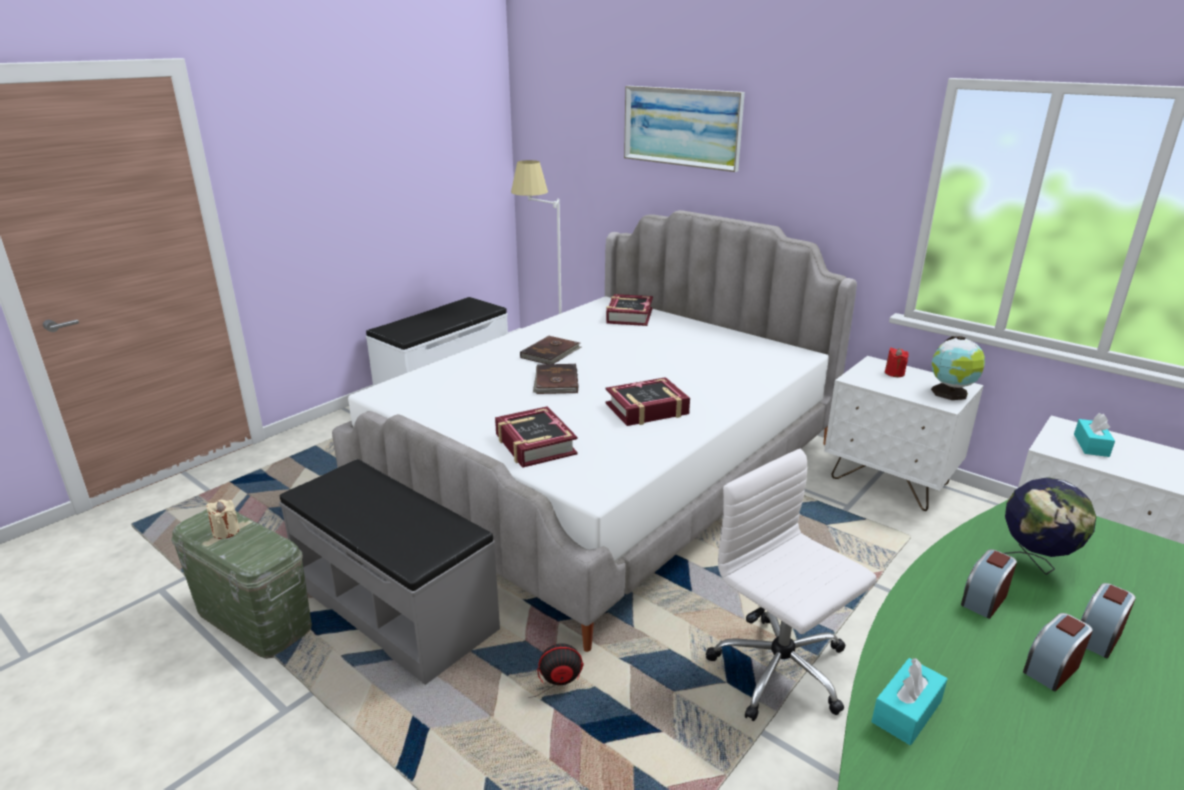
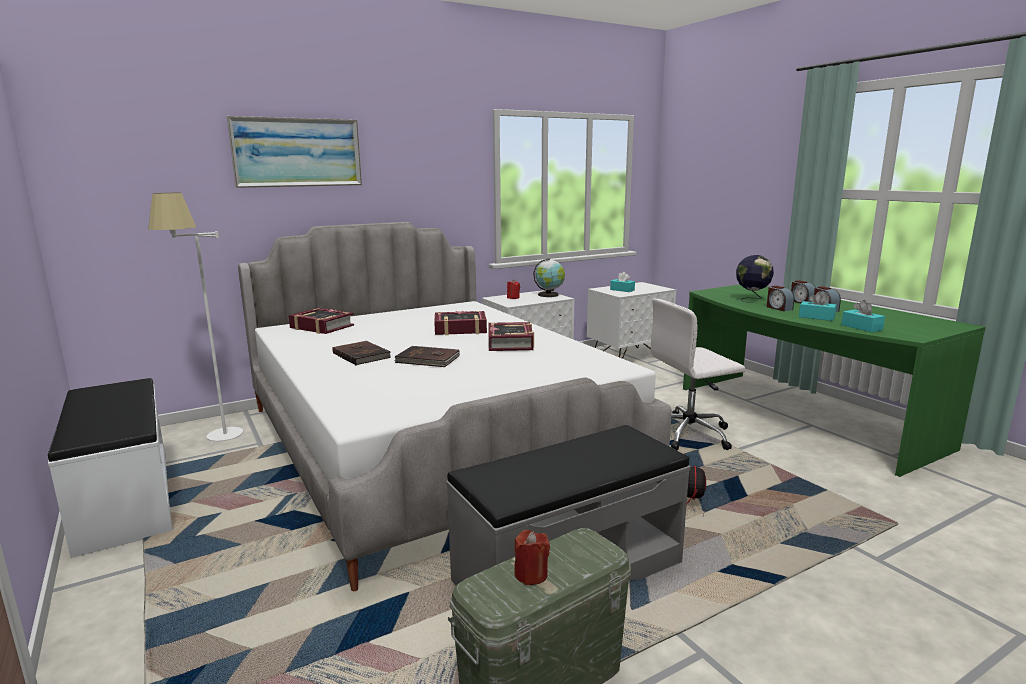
camera: 70 degrees left, 10 degrees down
beige candle [206,500,240,539] -> red candle [514,530,550,585]
book [495,406,578,468] -> book moved to [434,311,487,335]
none -> turquoise tissue box [799,292,837,321]

